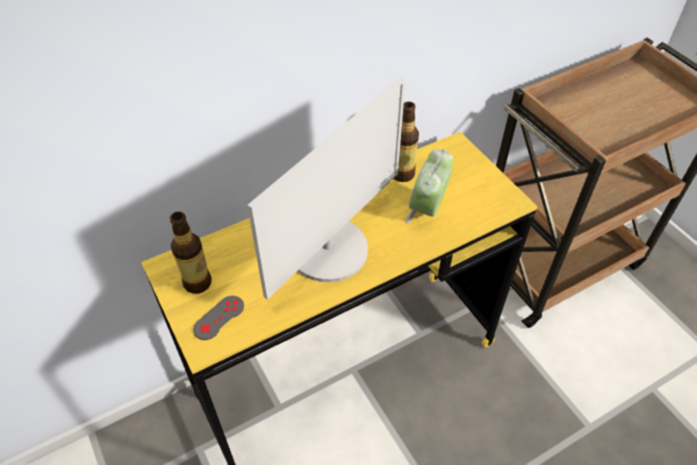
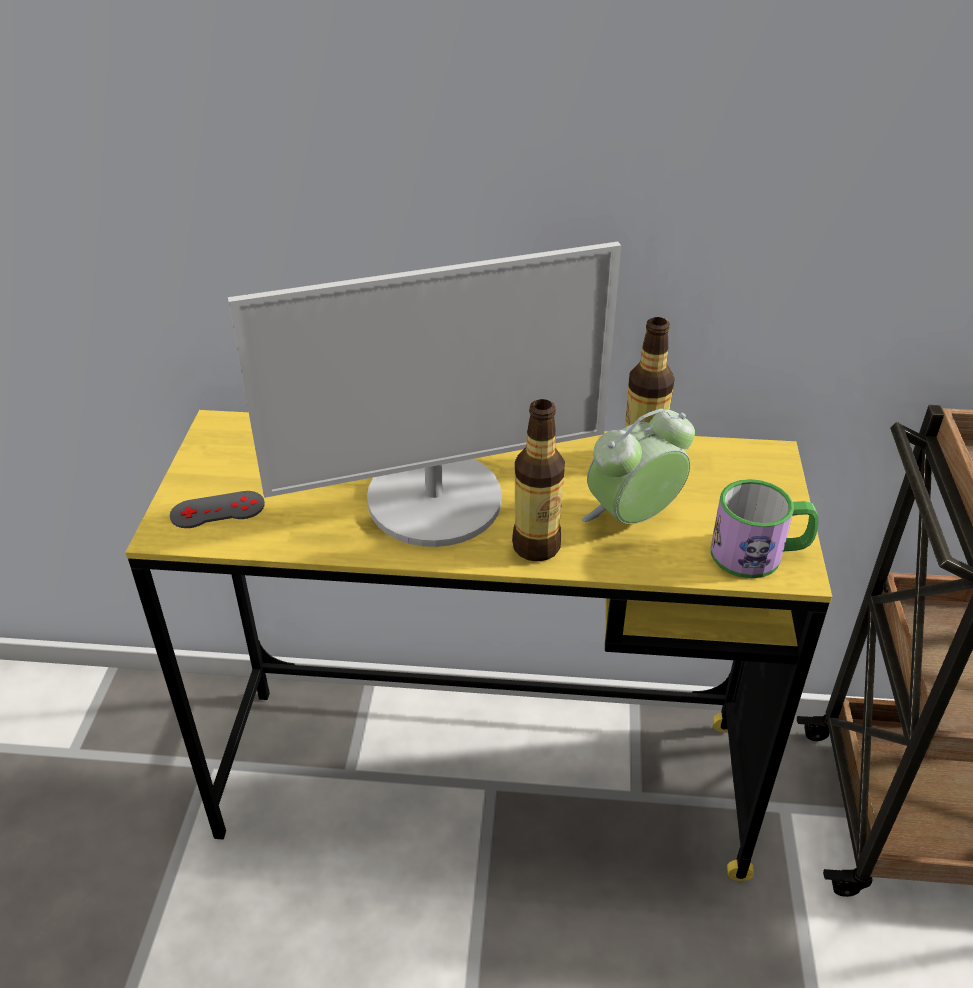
camera: 35 degrees right, 10 degrees down
bottle [170,212,212,294] -> bottle moved to [512,399,565,562]
none -> mug [711,479,818,579]

